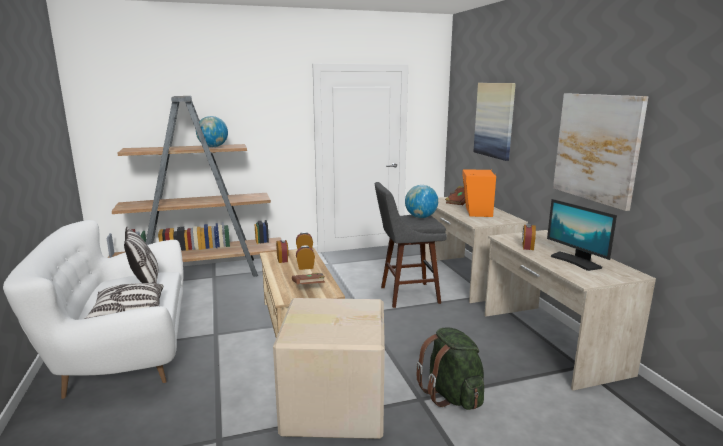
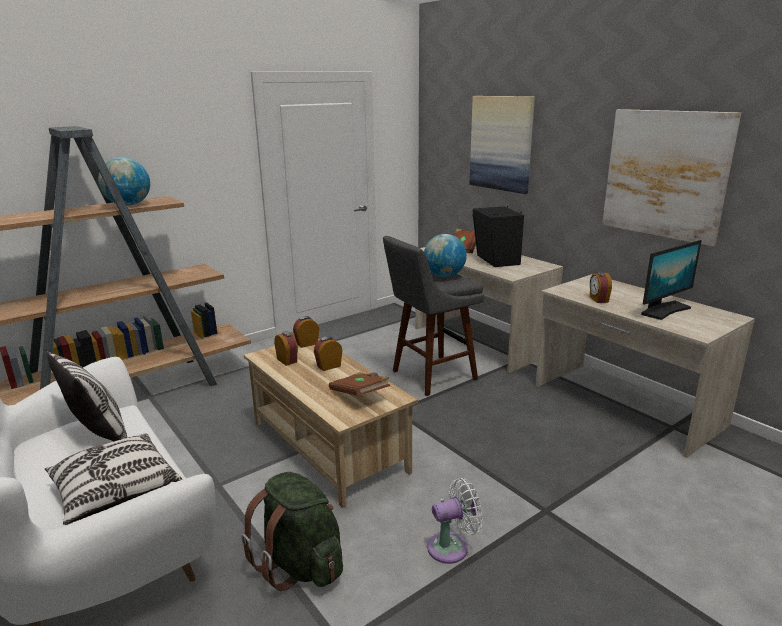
camera: 20 degrees left, 5 degrees up
cardboard box [273,298,385,439] -> white fan [427,478,483,564]
green backpack [416,327,484,410] -> green backpack moved to [241,472,343,591]
orange speaker [462,169,496,217] -> black speaker [473,205,524,267]
monitor [547,199,617,271] -> monitor turned 75 degrees counterclockwise [641,240,702,320]

